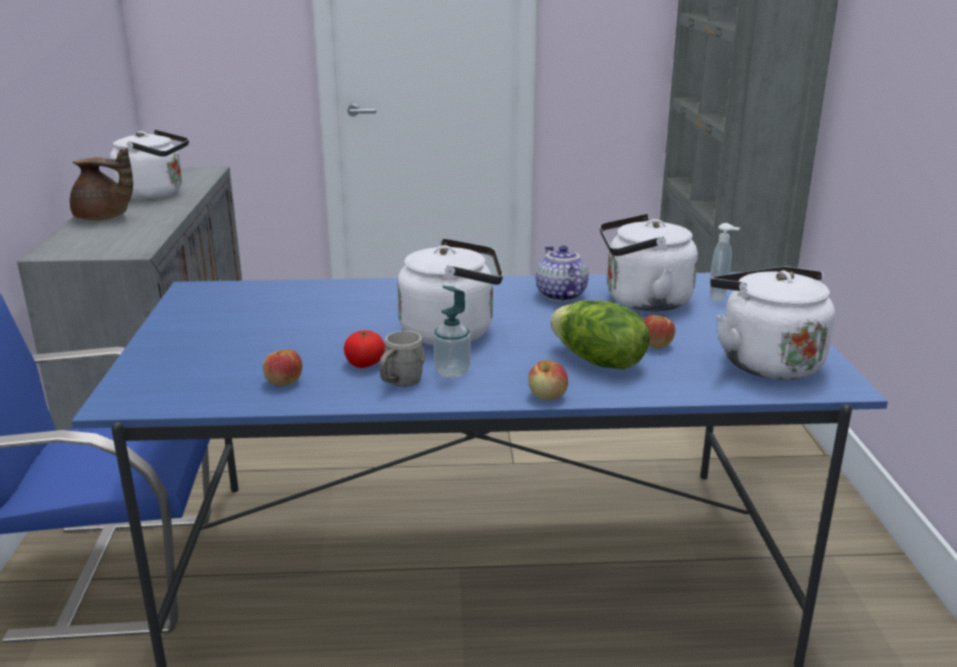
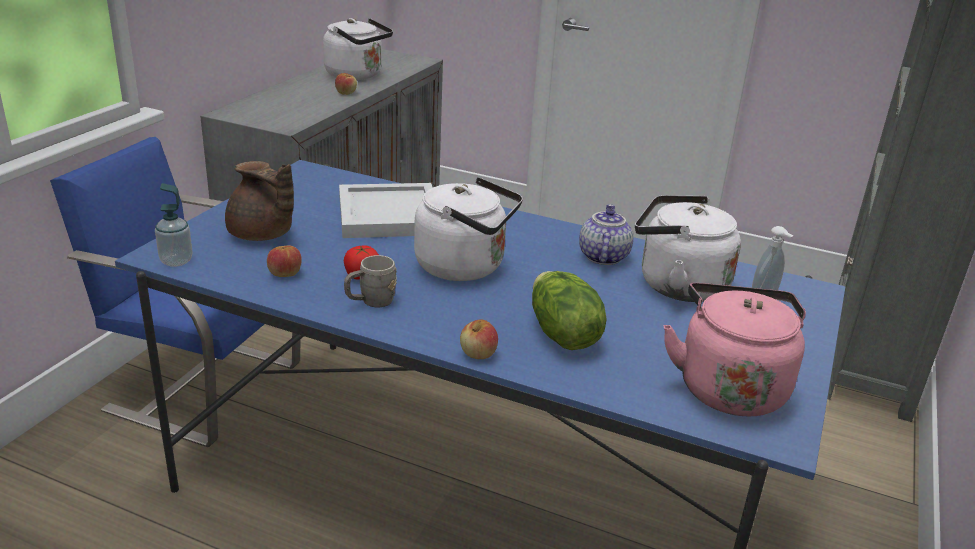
camera: 25 degrees right, 5 degrees up
brown teapot [70,148,133,221] -> brown teapot moved to [225,161,294,241]
soap dispenser [434,286,471,378] -> soap dispenser moved to [155,183,193,267]
apple [643,315,675,349] -> apple moved to [335,73,357,95]
white kettle [710,266,835,380] -> pink kettle [663,283,806,416]
none -> white tray [339,183,433,238]

